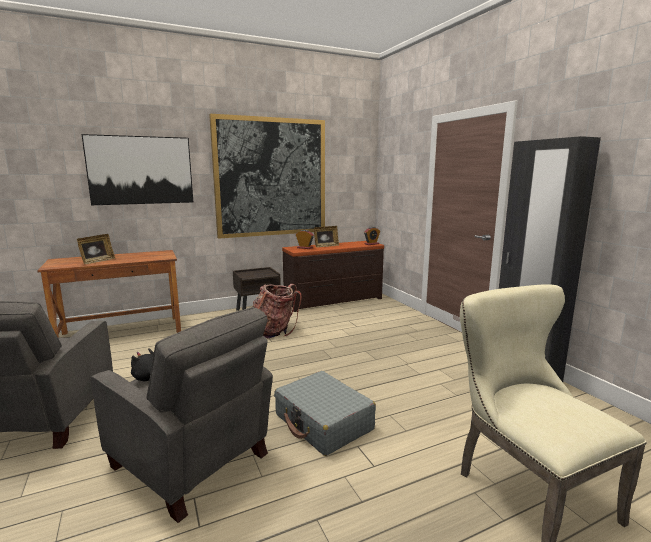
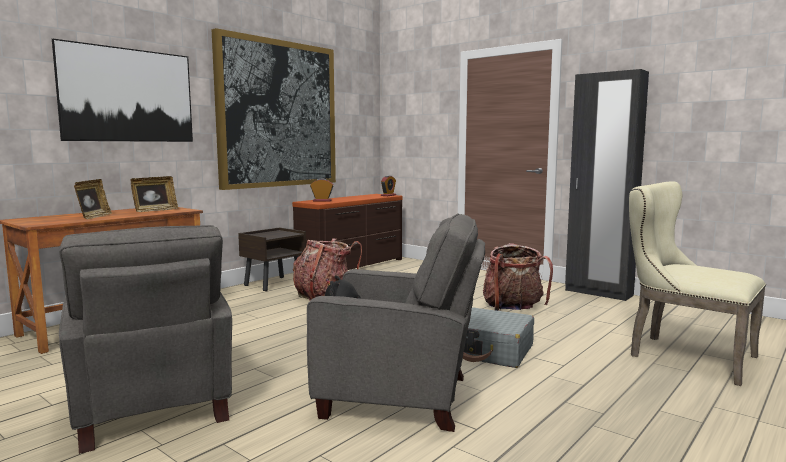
camera: 25 degrees left, 5 degrees down
picture frame [314,226,339,247] -> picture frame moved to [130,176,178,212]
none -> backpack [483,243,553,311]

